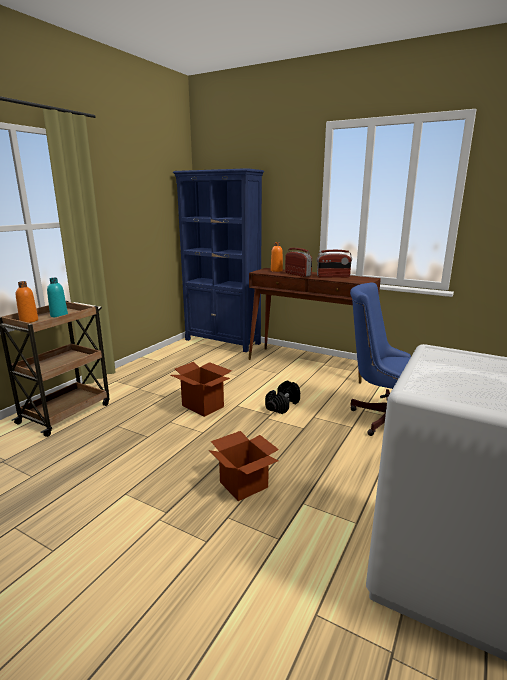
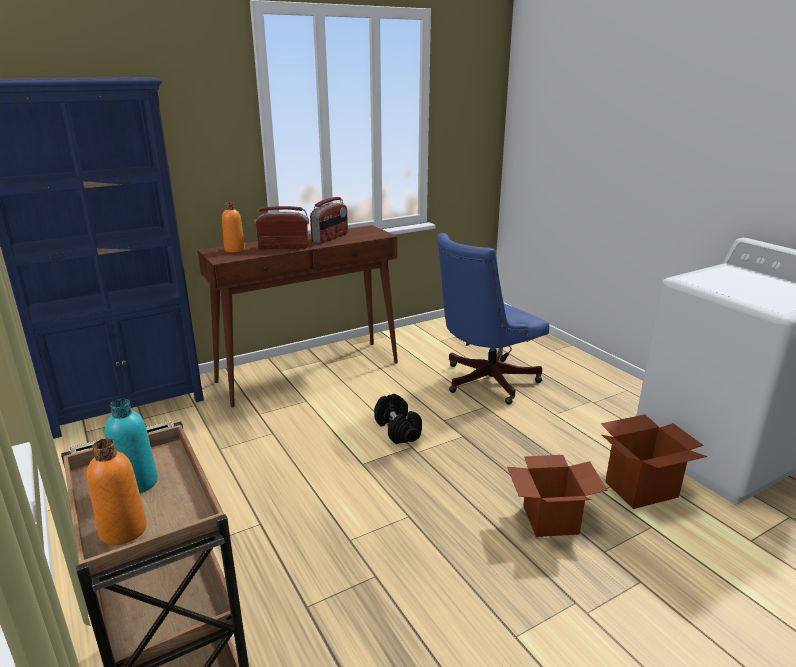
camera: 60 degrees left, 5 degrees up
cardboard box [171,362,232,417] -> cardboard box moved to [601,414,707,509]

